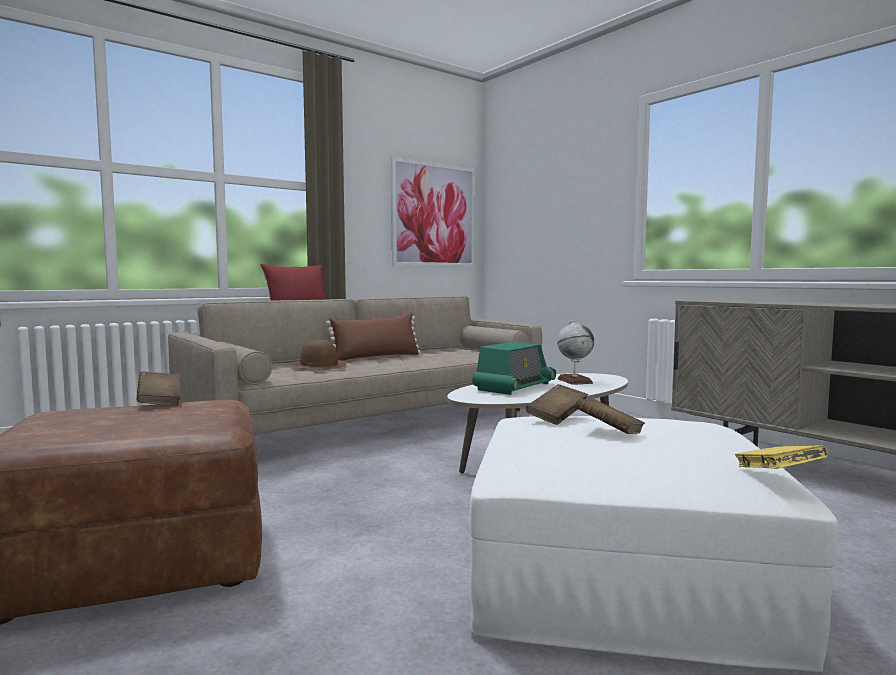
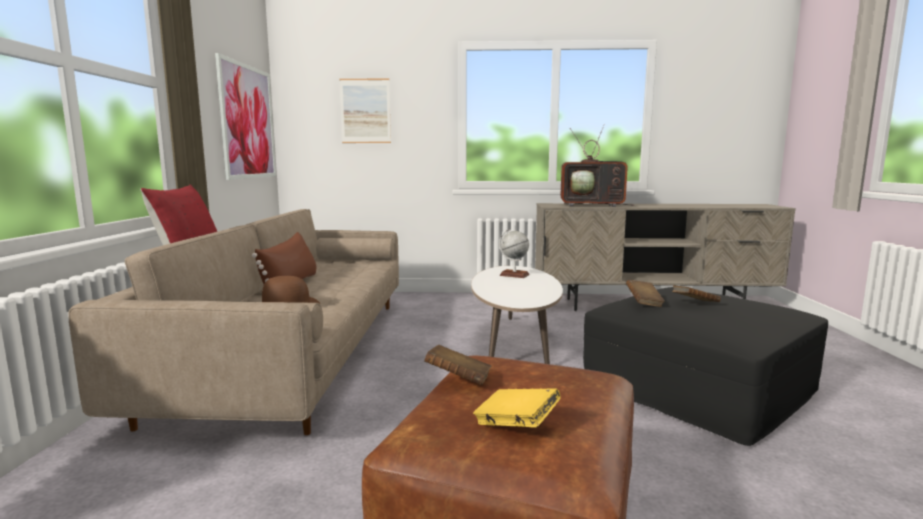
camera: 50 degrees left, 5 degrees up
white ottoman [470,416,839,672] -> black ottoman [583,287,828,446]
radio [472,342,556,395] -> none
yellow book [735,445,828,469] -> yellow book moved to [473,388,561,428]
none -> picture [339,78,391,143]
none -> television [560,124,634,207]

